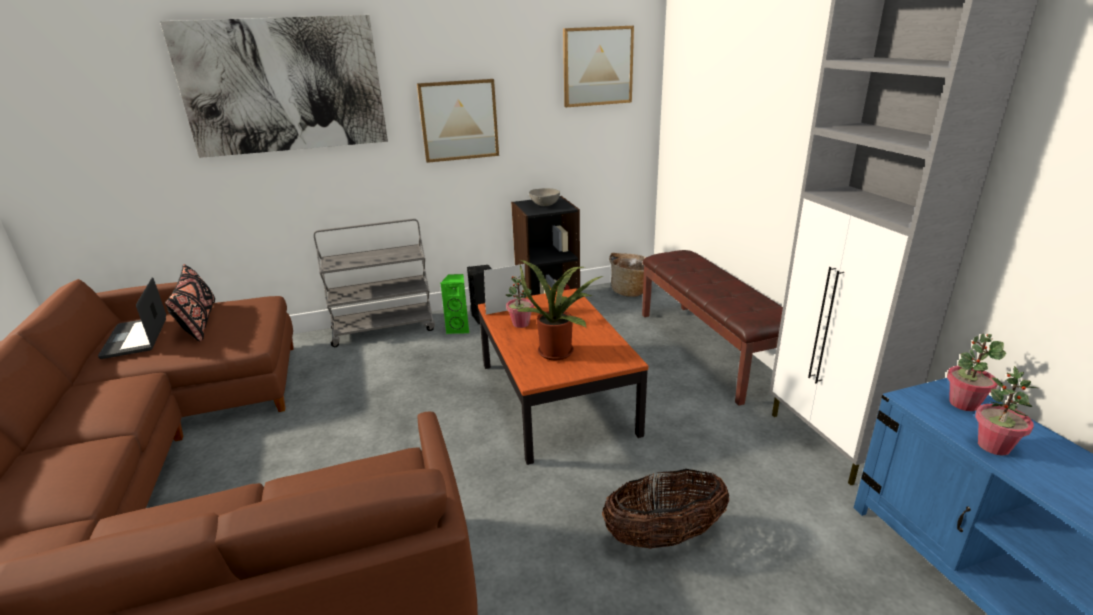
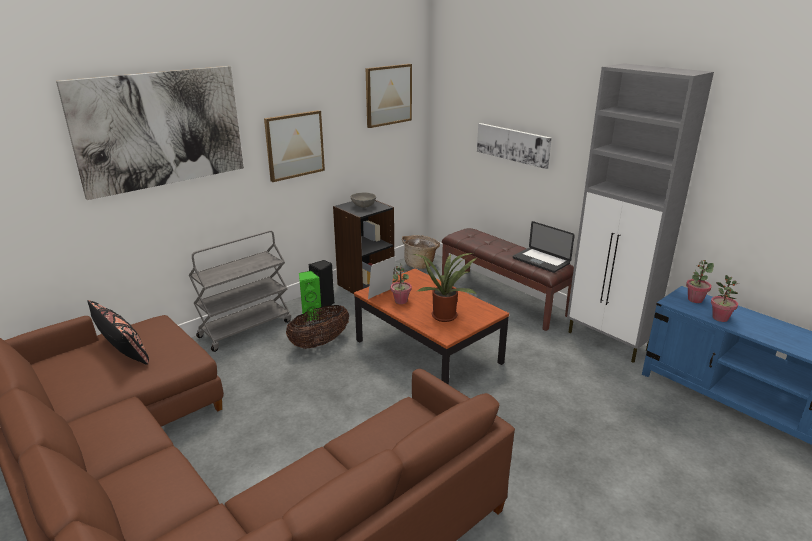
camera: 25 degrees left, 0 degrees up
laptop [98,278,166,359] -> laptop moved to [513,221,575,273]
basket [602,469,729,549] -> basket moved to [286,305,349,349]
none -> picture [477,123,552,169]

